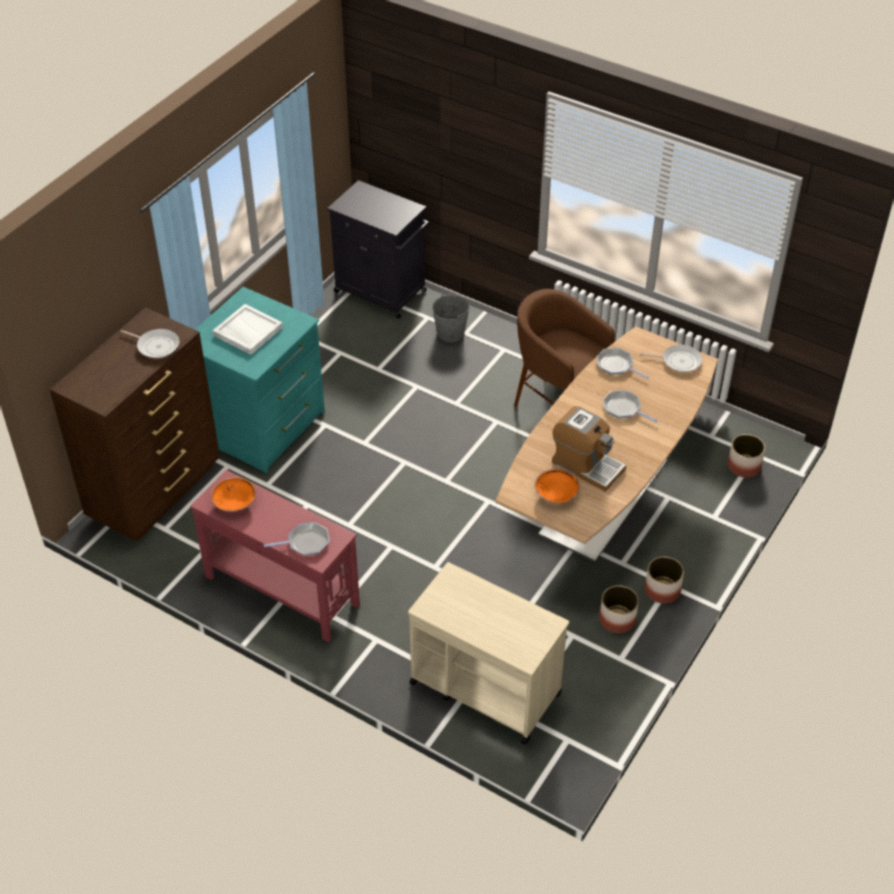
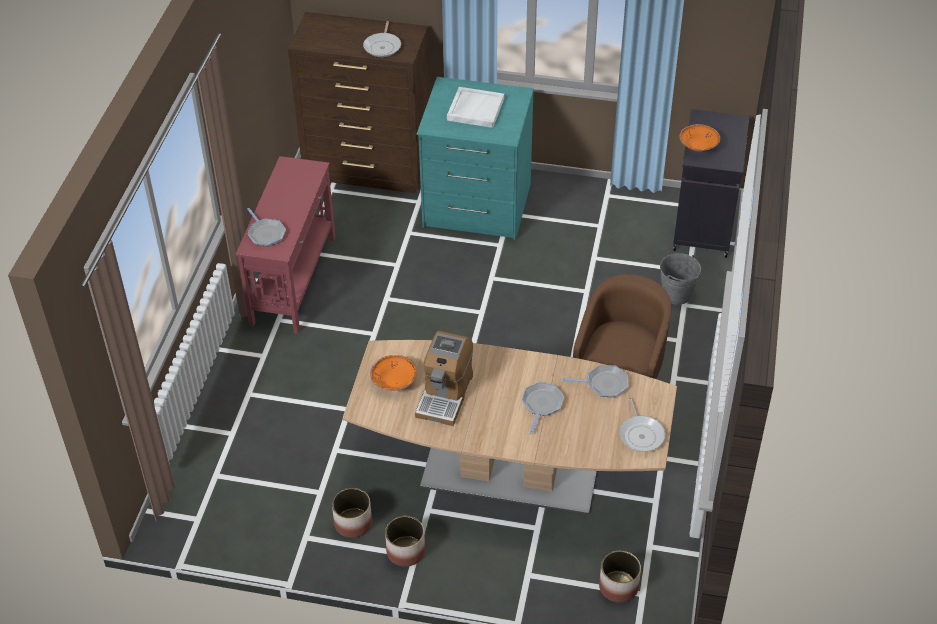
camera: 70 degrees right, 0 degrees up
orange bowl [211,477,256,512] -> orange bowl moved to [679,124,720,152]
beige cart [408,562,569,744] -> none
frying pan [596,348,650,379] -> frying pan turned 75 degrees clockwise [562,365,628,397]

